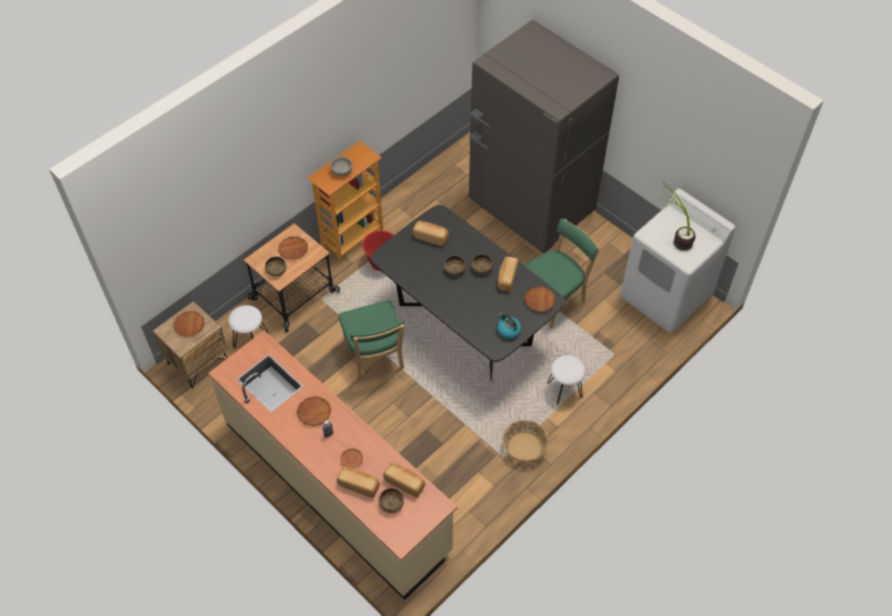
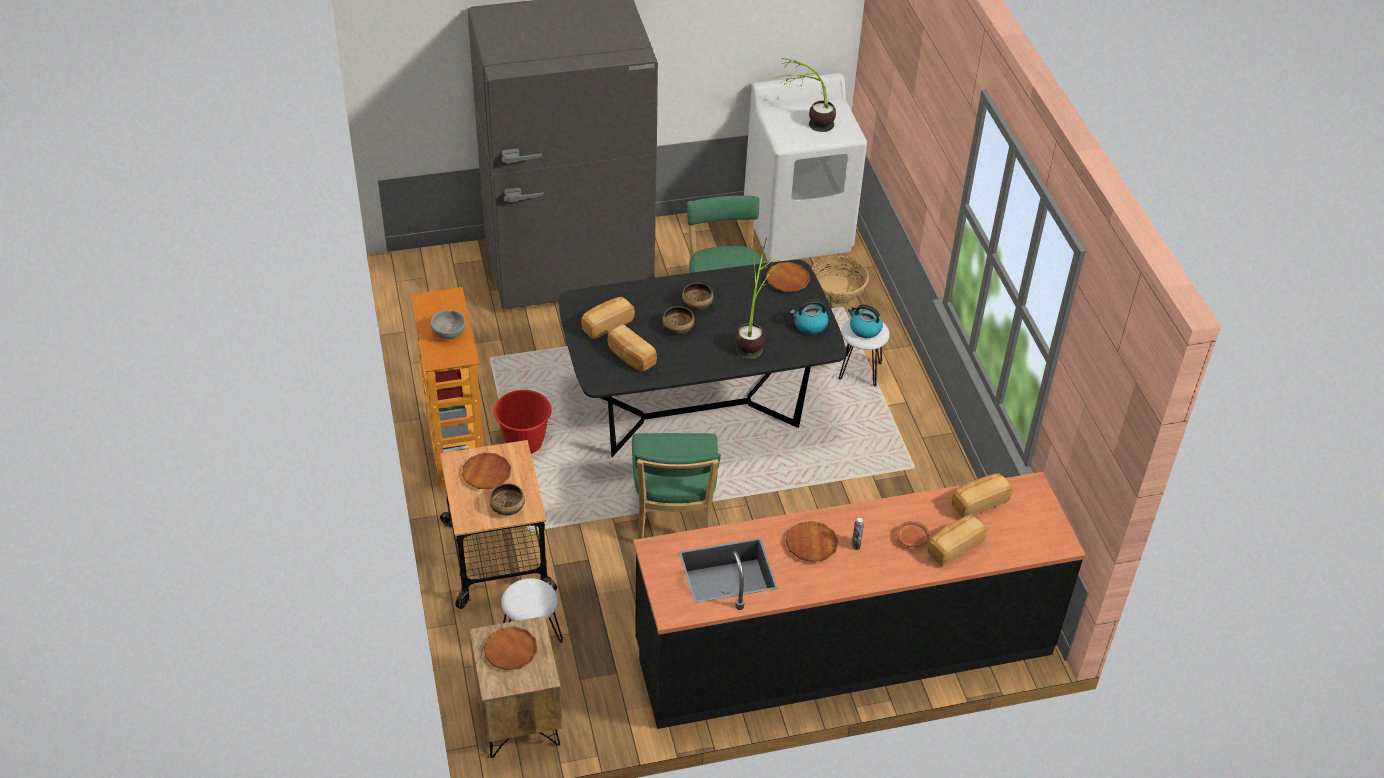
camera: 60 degrees left, 10 degrees down
beige counter [208,331,458,600] -> black counter [633,472,1086,729]
green chair [339,300,404,381] -> green chair turned 75 degrees clockwise [632,433,721,539]
bowl [379,488,404,513] -> none
bread [498,257,518,292] -> bread moved to [607,324,657,372]
basket [503,420,548,463] -> basket moved to [811,255,869,305]
none -> potted plant [735,238,781,359]
none -> kettle [848,305,883,338]

